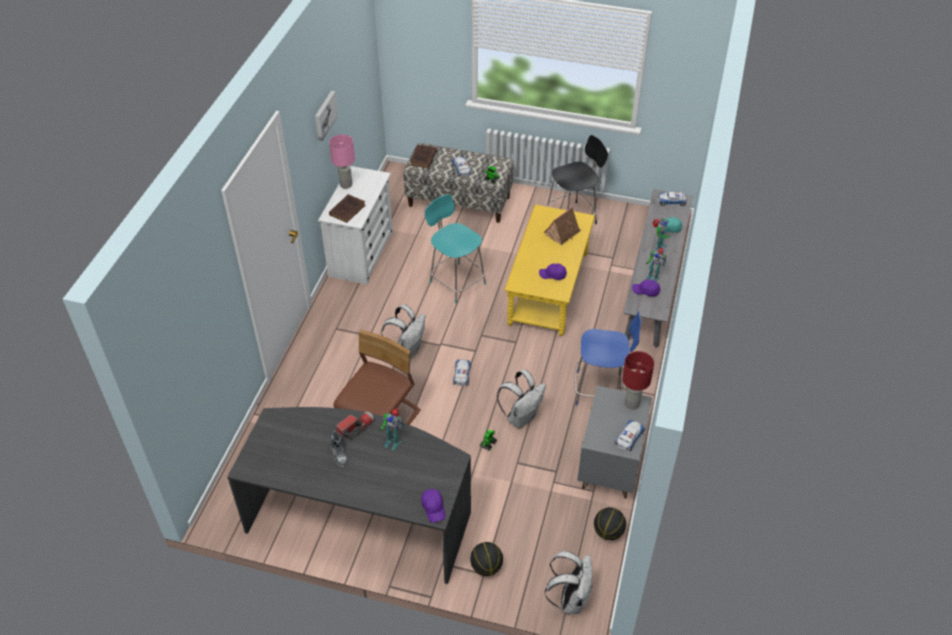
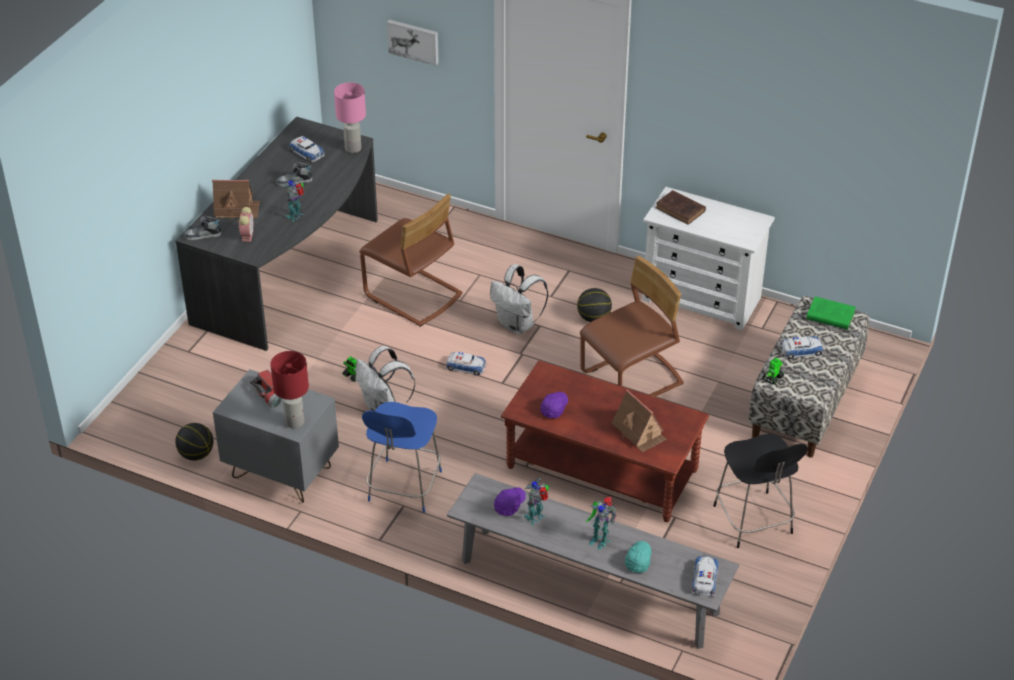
camera: 100 degrees right, 5 degrees down
picture [315,91,338,142] -> picture moved to [387,20,439,66]
pink table lamp [329,134,355,189] -> pink table lamp moved to [334,82,366,153]
flashlight [336,411,374,439] -> flashlight moved to [250,370,282,408]
brown book [410,145,437,168] -> green book [806,297,856,330]
purple cap [421,489,446,523] -> shoe [184,216,221,240]
turquoise stool [424,194,486,303] -> brown chair [580,256,684,397]
basketball [470,542,503,576] -> basketball moved to [577,288,612,322]
yellow coffee table [504,205,595,336] -> brown coffee table [501,360,709,522]
white backpack [545,551,593,614] -> none
toy car [614,420,645,453] -> toy car moved to [288,136,325,162]
none -> toy house [212,180,260,220]
none -> alarm clock [238,207,253,242]

